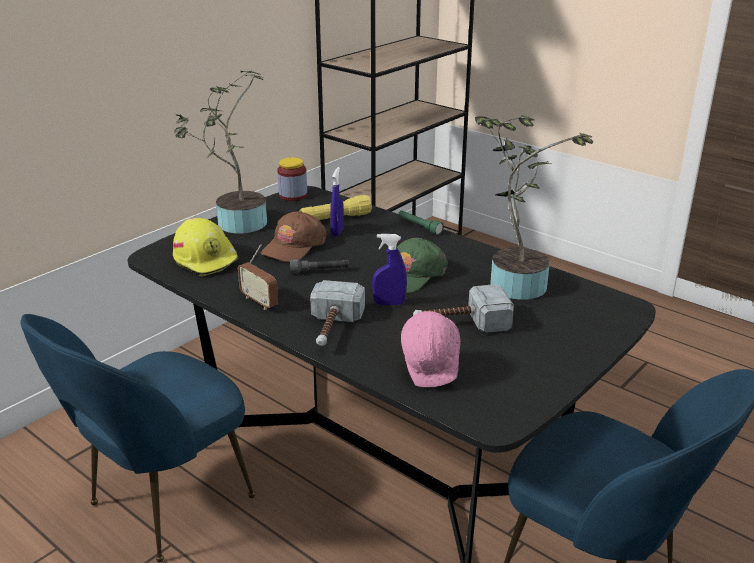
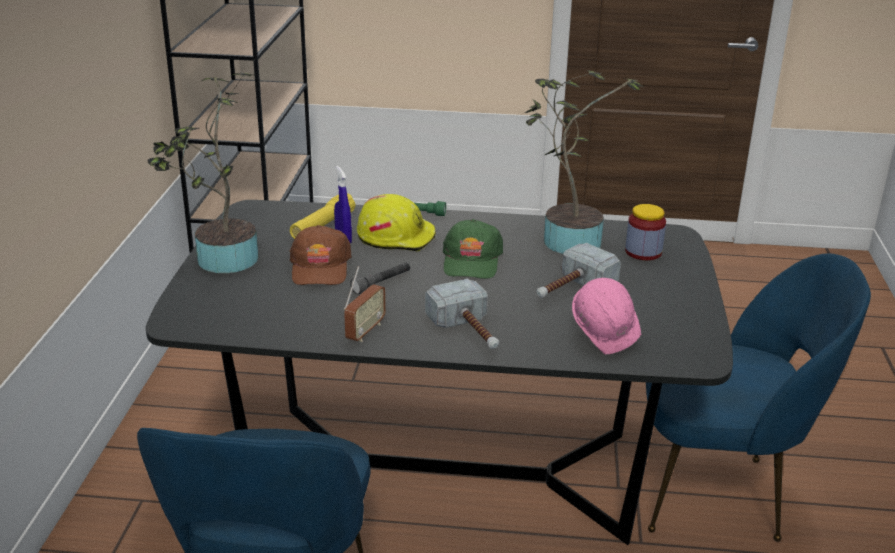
camera: 35 degrees left, 0 degrees up
yellow hard hat [173,218,239,276] -> yellow hard hat moved to [357,194,436,251]
radio [238,244,278,310] -> radio turned 75 degrees counterclockwise [344,266,386,342]
jar [277,157,307,201] -> jar moved to [625,204,666,260]
blue spray bottle [372,234,407,305] -> none

